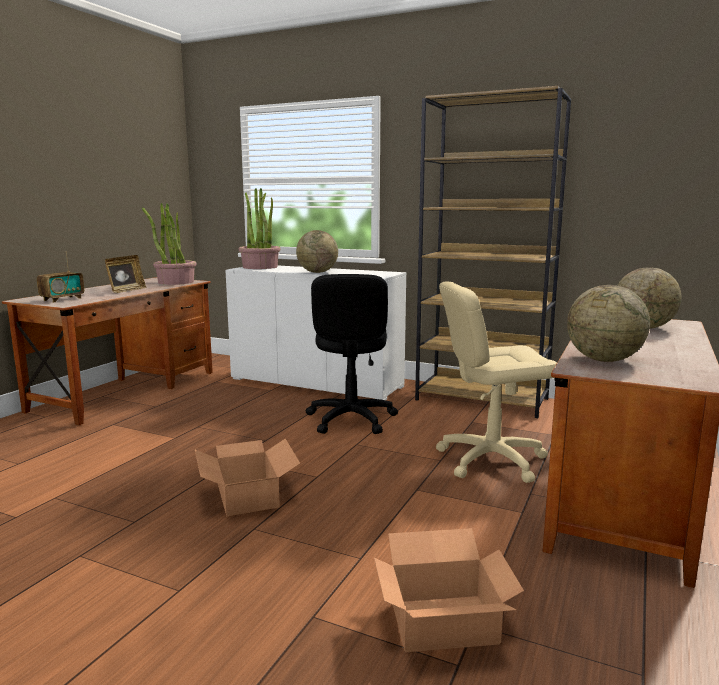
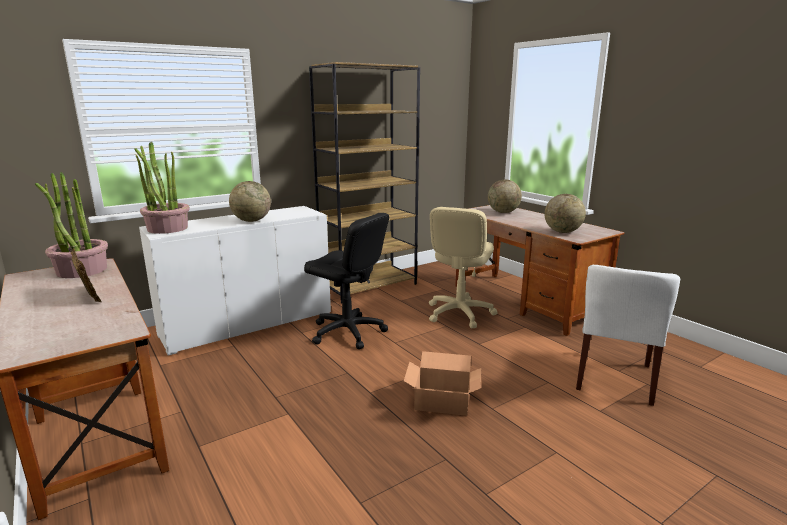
camera: 60 degrees left, 5 degrees up
radio [37,251,84,303] -> none
cardboard box [374,528,524,652] -> white chair [576,265,680,406]

